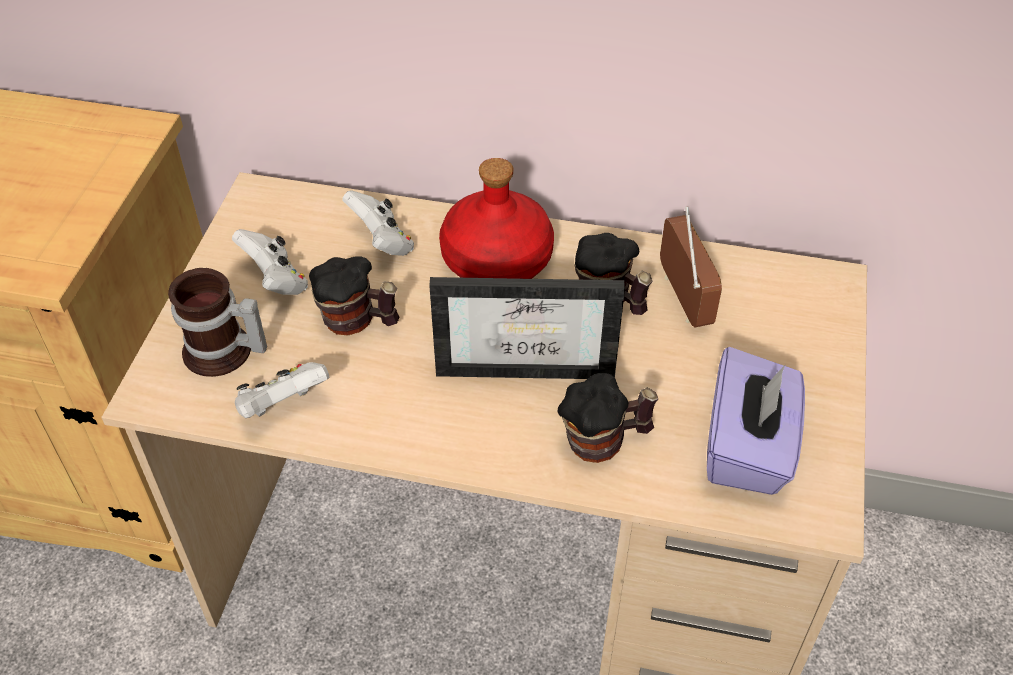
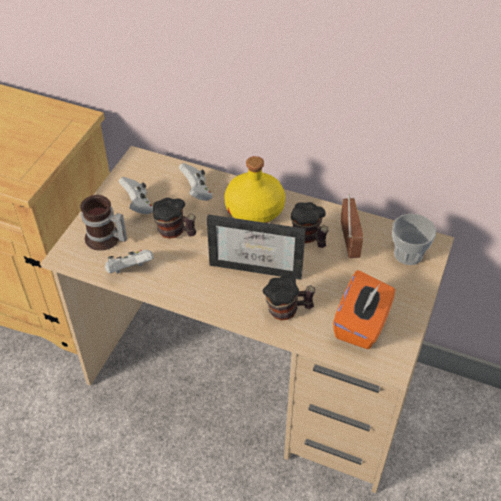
camera: 10 degrees right, 0 degrees up
red bottle [439,158,554,279] -> yellow bottle [224,156,285,223]
purple tissue box [707,347,805,495] -> orange tissue box [333,270,395,349]
none -> cup [392,214,436,265]

